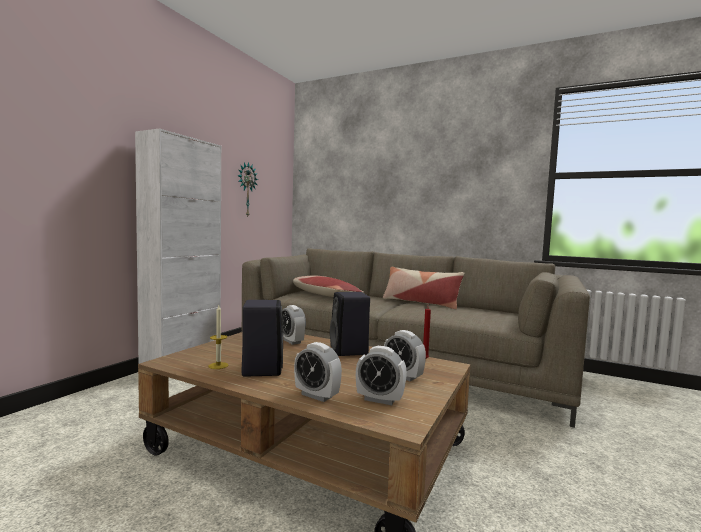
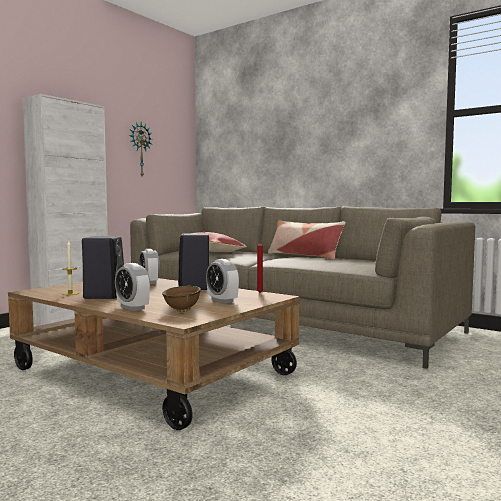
camera: 10 degrees right, 0 degrees up
alarm clock [356,346,407,405] -> brown bowl [162,286,201,312]

